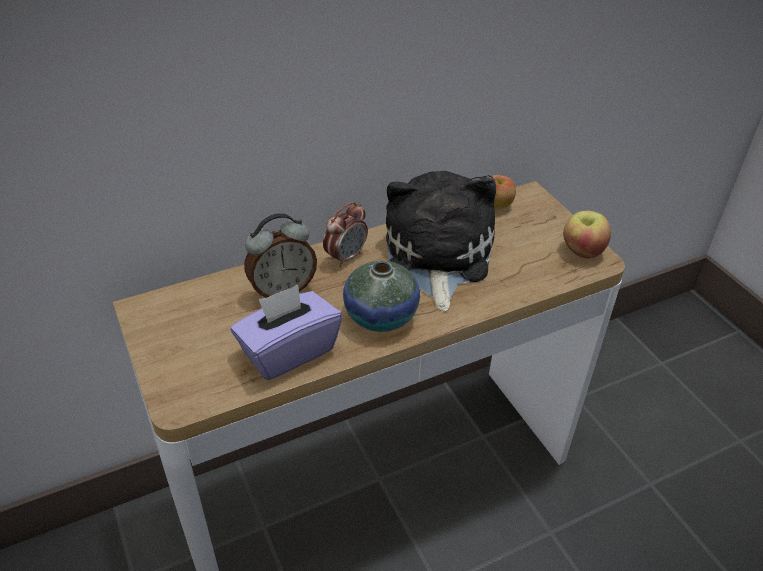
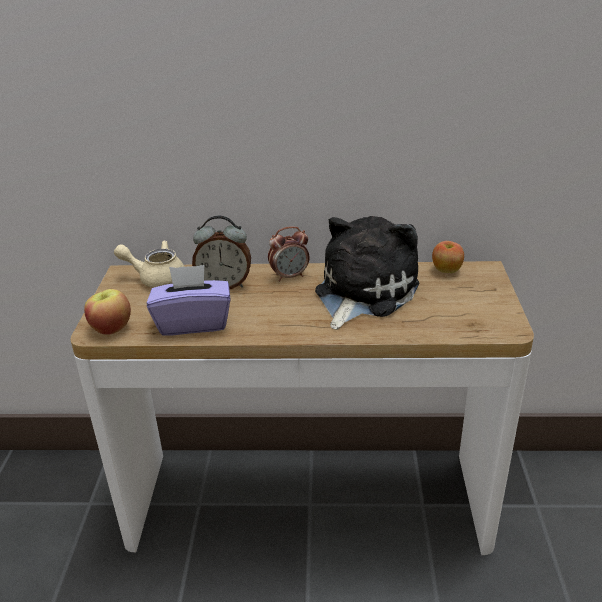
camera: 30 degrees right, 10 degrees down
vase [343,261,420,332] -> none
apple [563,211,611,259] -> apple moved to [84,289,131,335]
none -> beige teapot [114,240,185,288]

